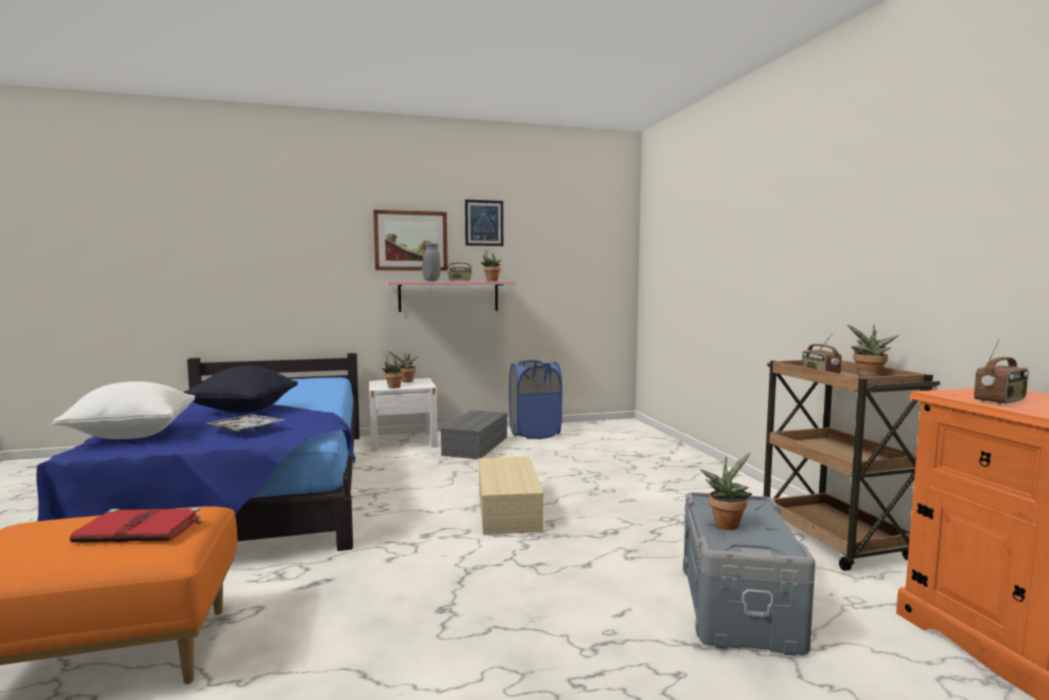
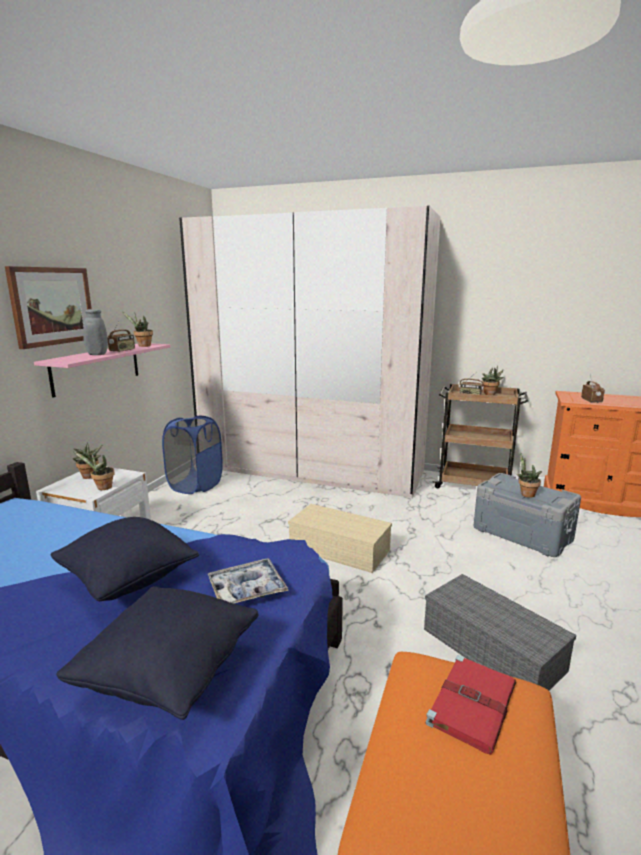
camera: 55 degrees left, 10 degrees up
white pillow [52,381,195,439] -> black pillow [56,586,259,720]
grey storage box [440,410,507,459] -> grey storage box moved to [424,574,576,690]
picture [465,199,503,246] -> none
none -> beige wardrobe [179,206,441,499]

